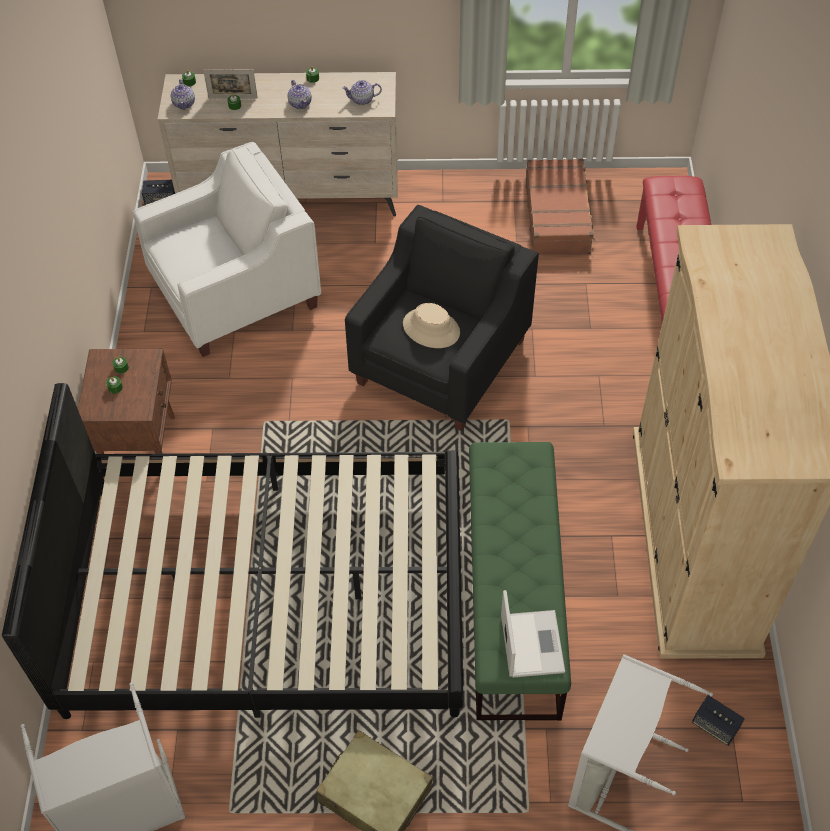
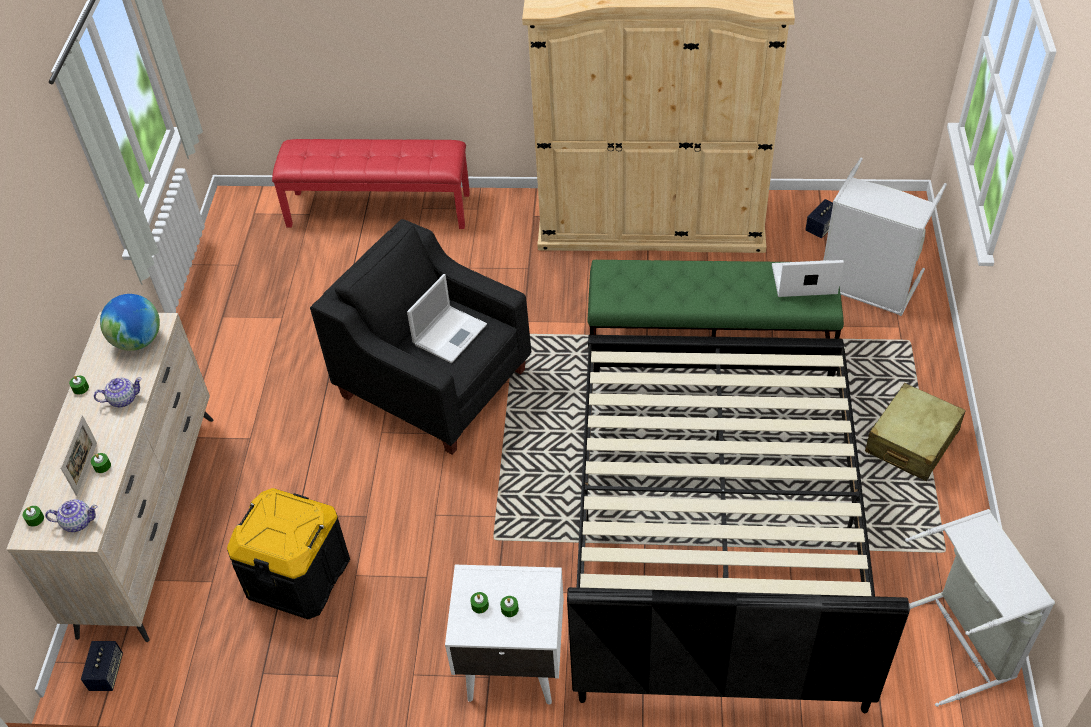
camera: 85 degrees left, 5 degrees down
brown nightstand [78,349,175,454] -> white nightstand [445,565,564,705]
white armchair [133,142,321,357] -> black storage box [227,488,350,620]
teapot [342,80,382,105] -> globe [100,294,160,351]
beige hat [403,303,460,348] -> laptop [407,274,487,363]
brown suitcase [525,159,595,255] -> none

